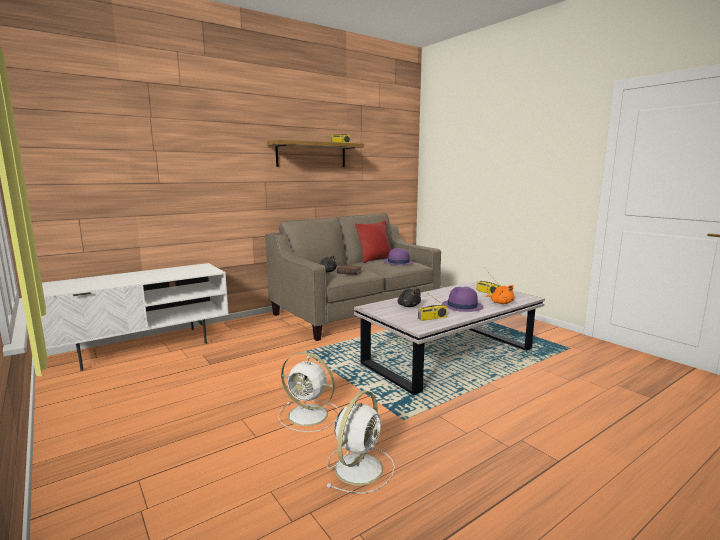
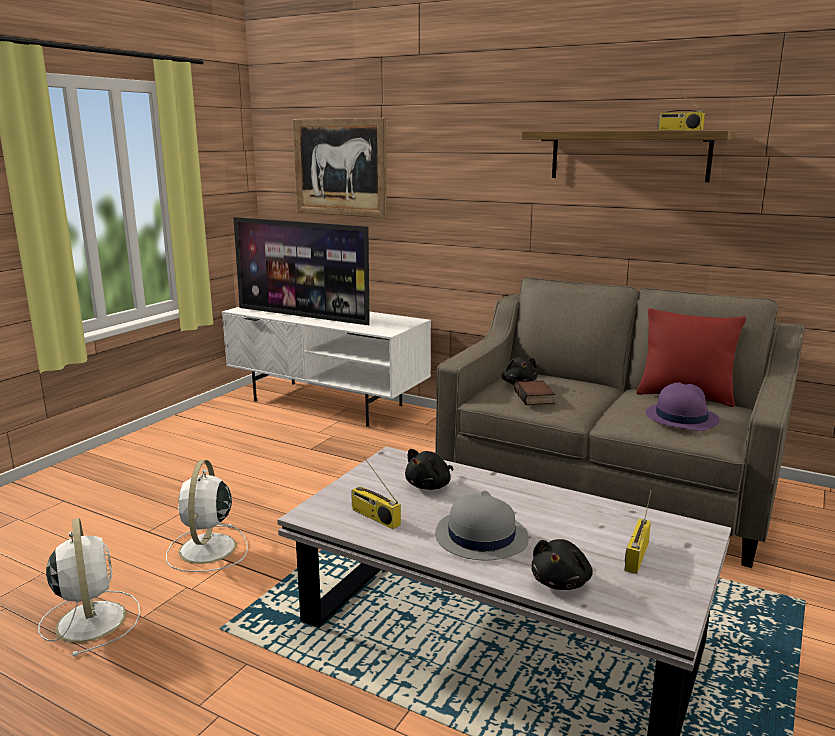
camera: 65 degrees right, 5 degrees up
white fan [326,391,395,494] -> white fan turned 120 degrees counterclockwise [38,518,141,657]
purple hat [442,287,483,312] -> grey hat [435,491,529,560]
orange plush toy [486,285,514,304] -> black plush toy [531,539,593,590]
none -> television [233,217,370,325]
none -> picture [292,118,387,218]

